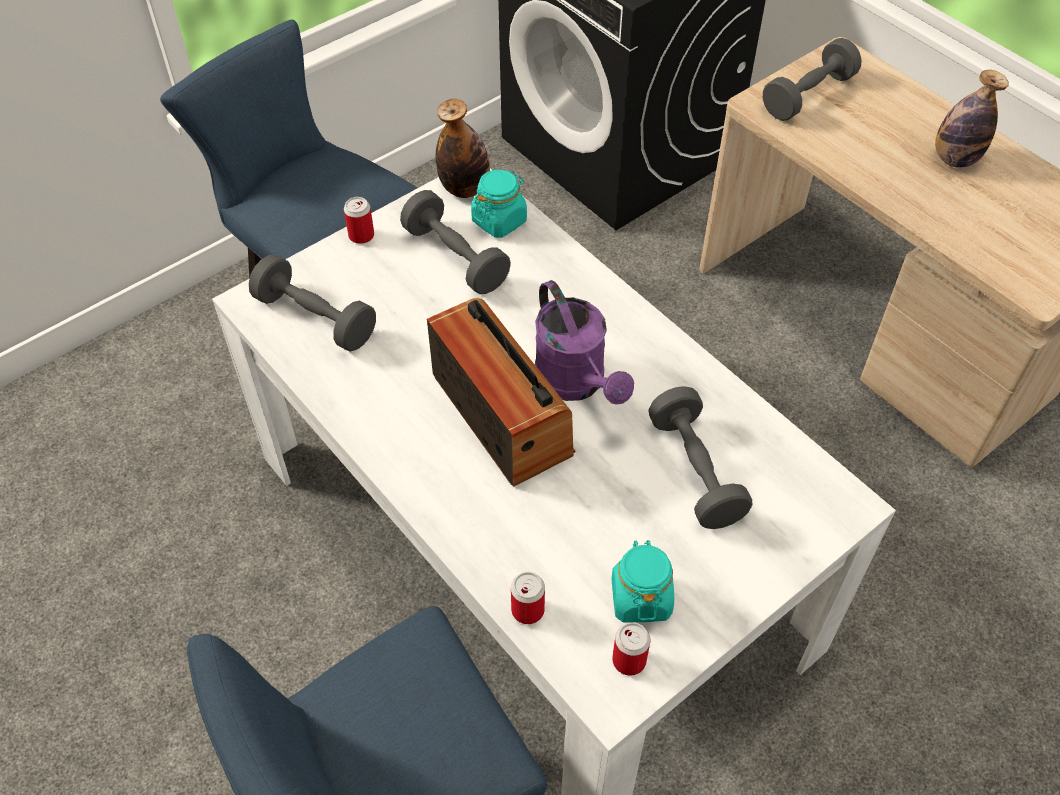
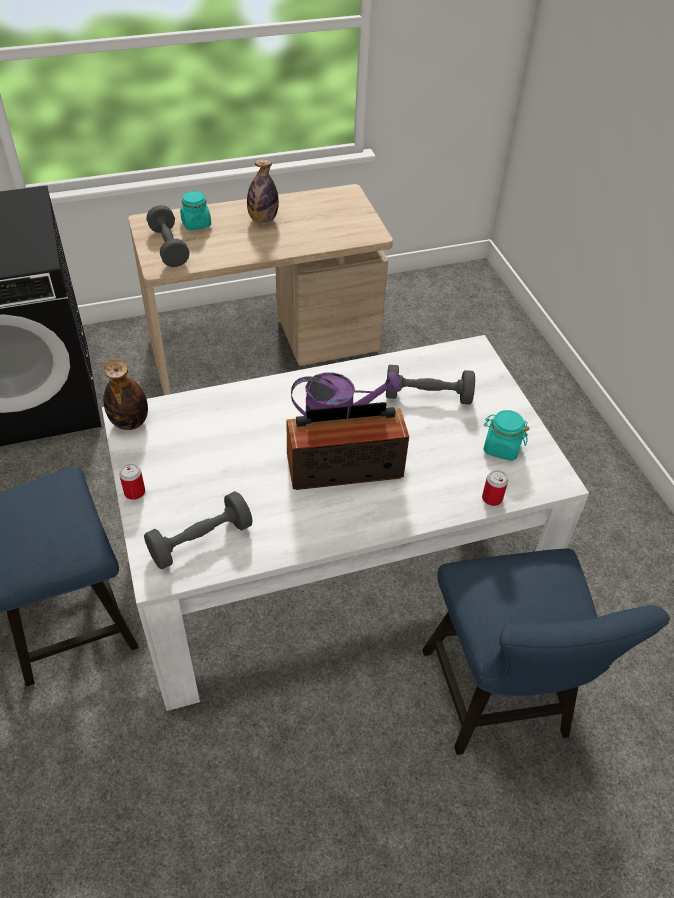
camera: 70 degrees left, 5 degrees down
grey dumbbell [400,190,511,294] -> none
turquoise jar [471,170,527,238] -> turquoise jar moved to [180,191,211,231]
can [612,622,650,676] -> none

